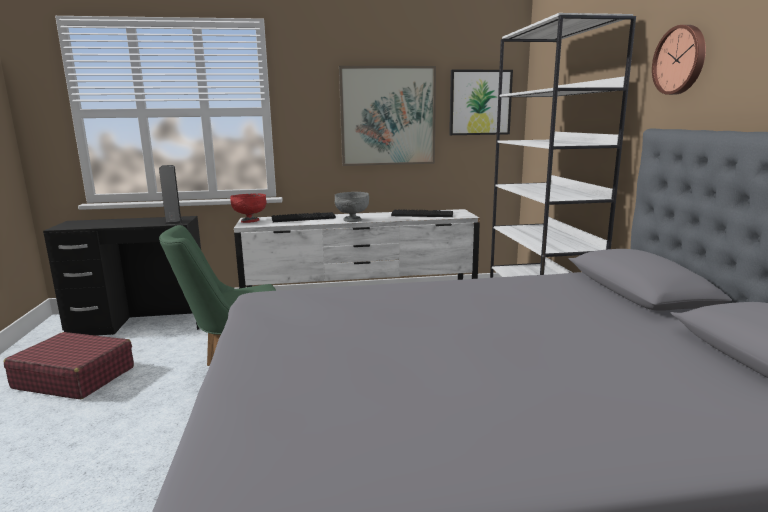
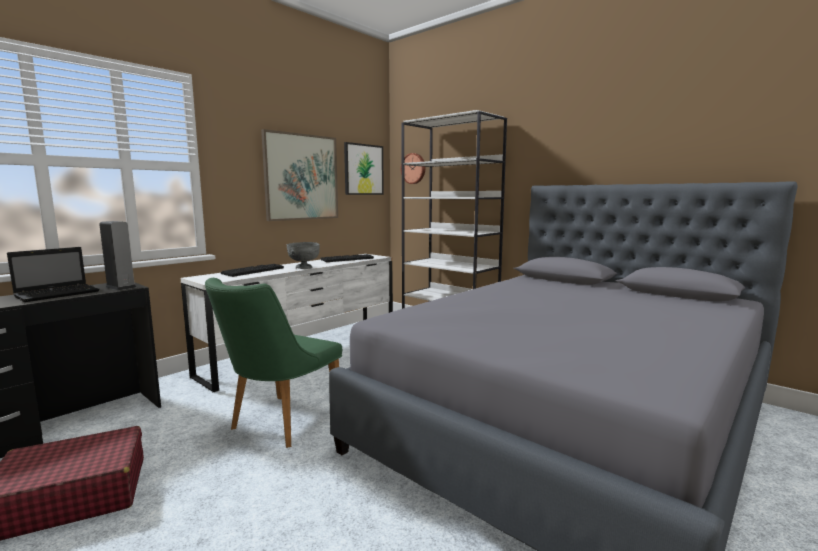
camera: 40 degrees left, 5 degrees down
red bowl [230,193,267,223] -> none
wall clock [652,25,706,95] -> wall clock moved to [401,153,425,184]
none -> laptop [7,247,100,302]

